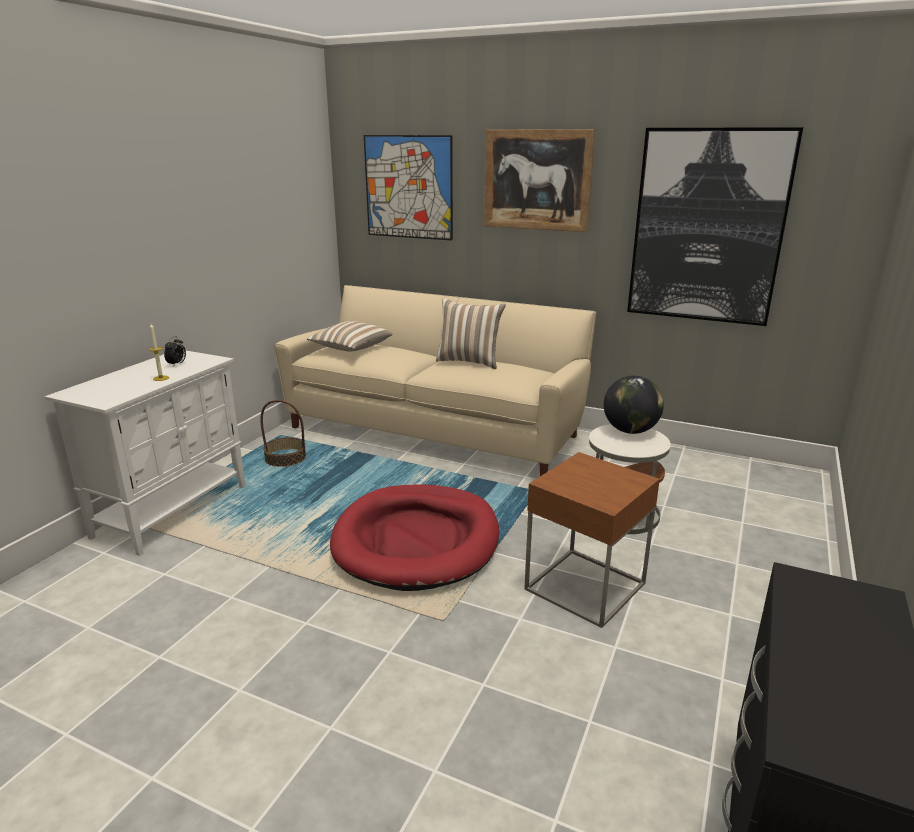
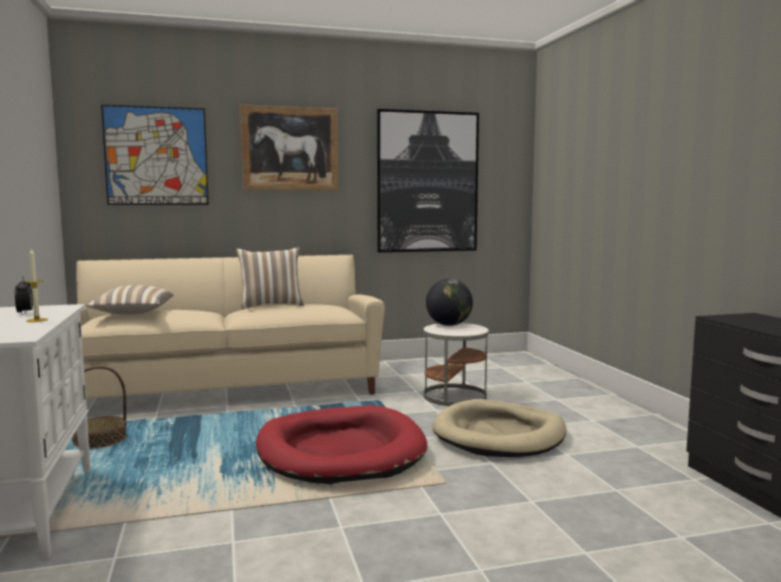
camera: 40 degrees left, 15 degrees down
brown side table [524,452,660,628] -> beige dog bed [433,399,566,457]

